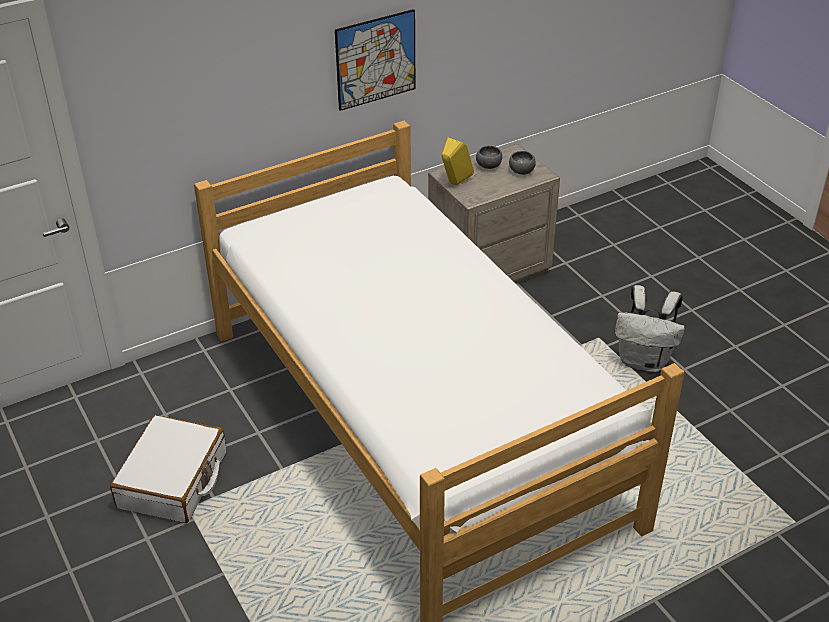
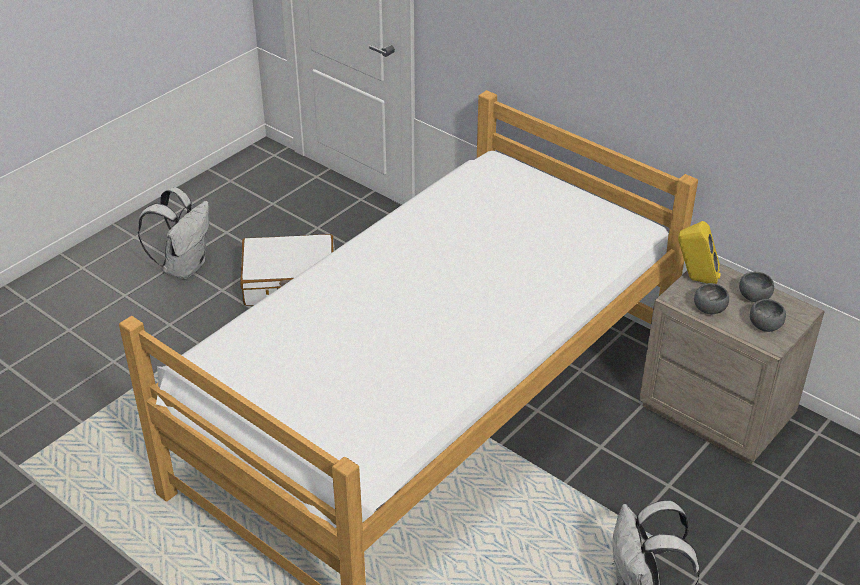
camera: 70 degrees right, 0 degrees up
picture [335,9,415,111] -> none
none -> white backpack [138,187,209,279]
none -> grey bowl [694,283,729,314]

